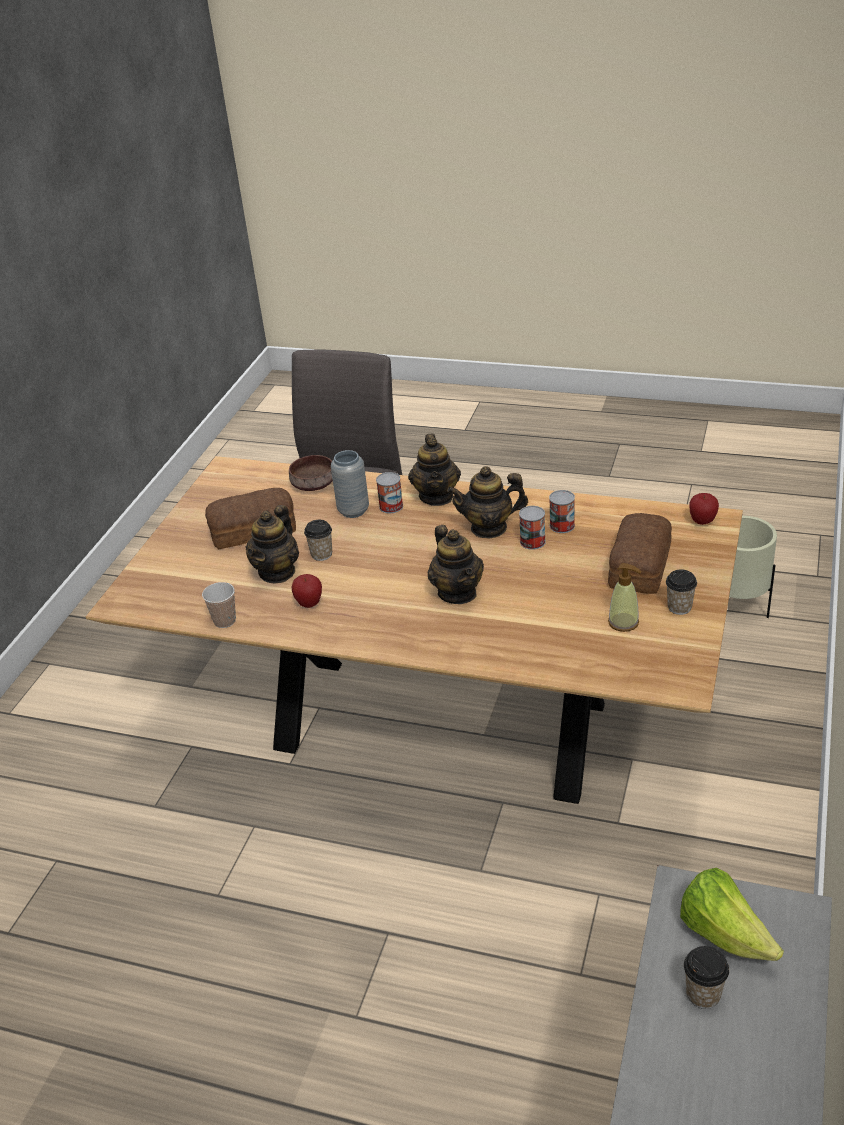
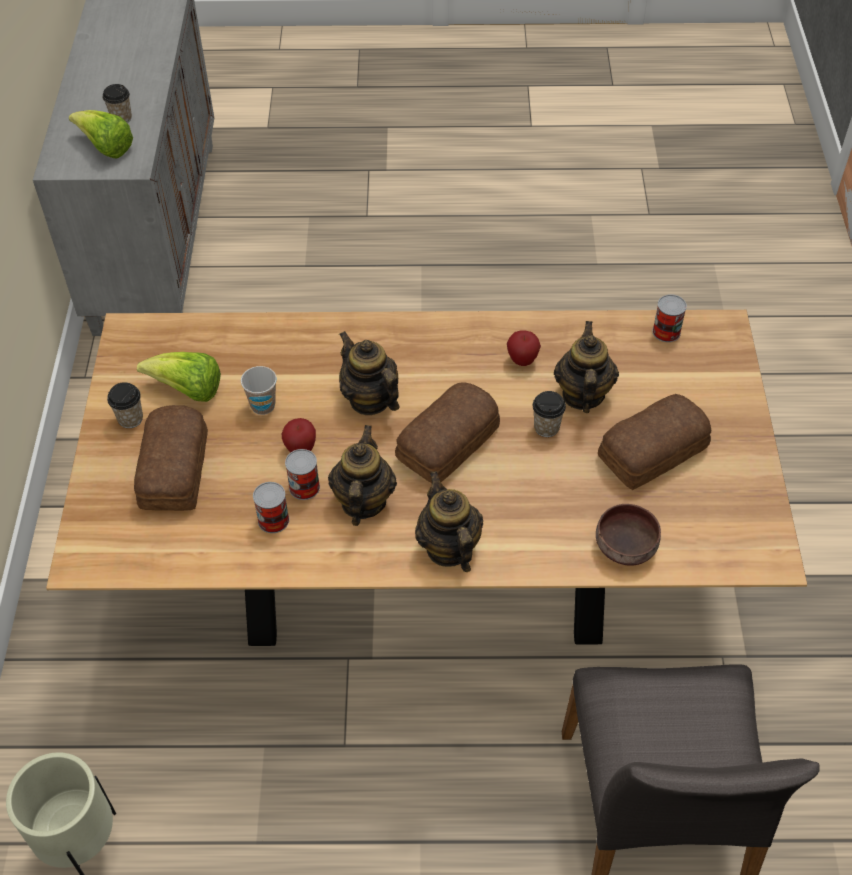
camera: 160 degrees right, 15 degrees up
cup [202,582,236,628] -> cup moved to [241,366,277,415]
grey vase [331,450,369,518] -> none
can [376,472,403,513] -> can moved to [652,294,687,342]
teapot [447,466,528,538] -> teapot turned 60 degrees counterclockwise [328,425,397,526]
soap dispenser [608,563,642,632] -> lettuce [137,352,221,402]
apple [689,493,719,525] -> apple moved to [281,418,316,453]
none -> bread [395,382,500,483]

